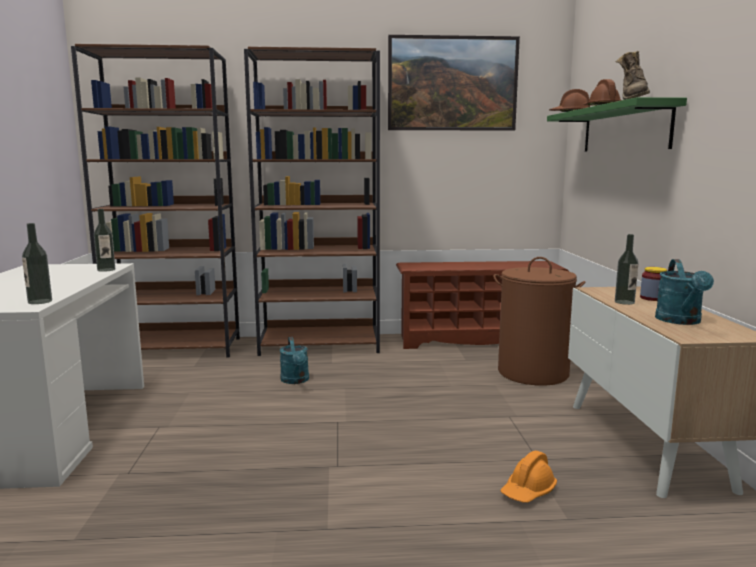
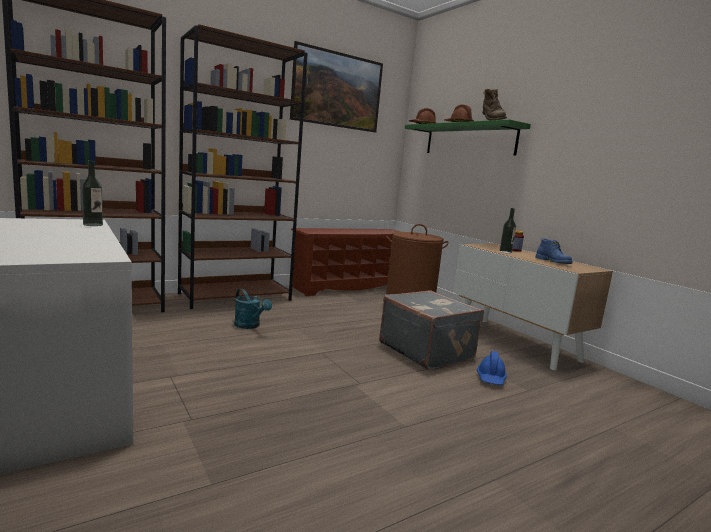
camera: 30 degrees left, 0 degrees up
bottle [22,223,52,304] -> none
orange hard hat [500,451,557,503] -> blue hard hat [477,351,507,385]
turquoise watering can [655,259,714,325] -> blue boot [535,238,573,264]
none -> grey suitcase [379,290,484,370]

